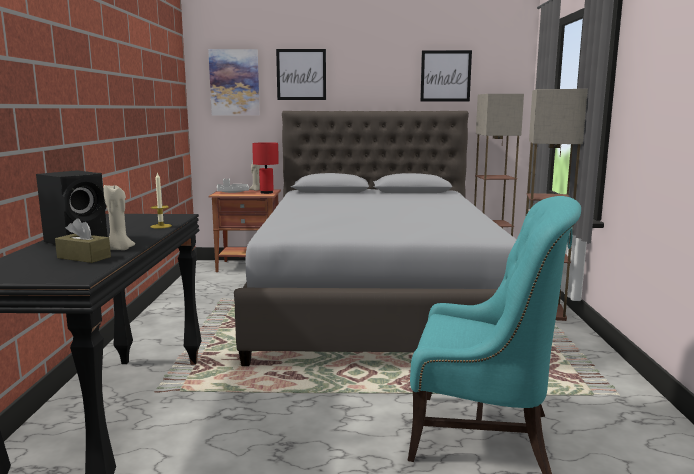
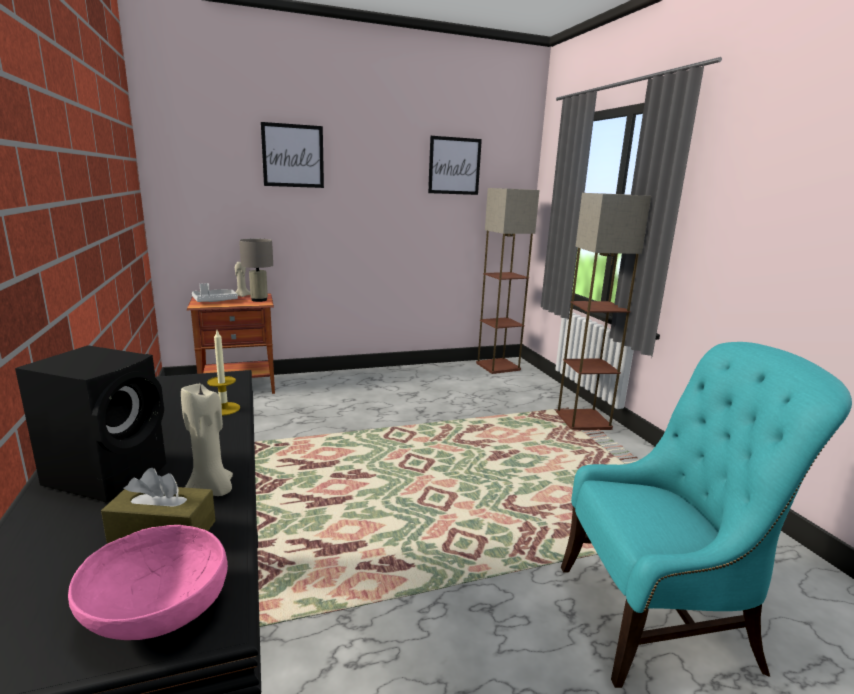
camera: 20 degrees left, 5 degrees up
picture [208,49,260,115] -> none
grey bed [234,111,517,366] -> none
red table lamp [252,142,279,194] -> grey table lamp [239,239,273,302]
none -> pink bowl [68,525,228,640]

